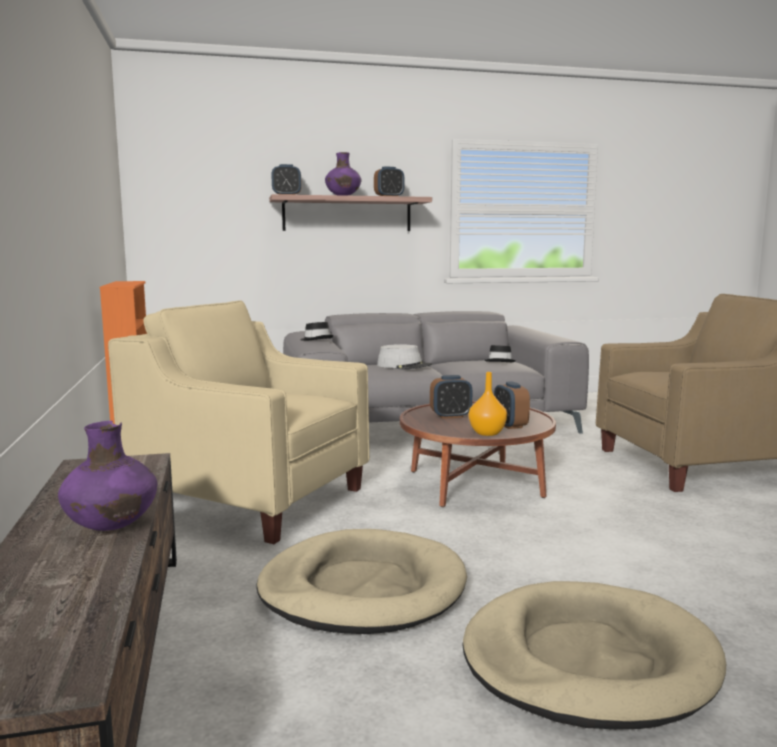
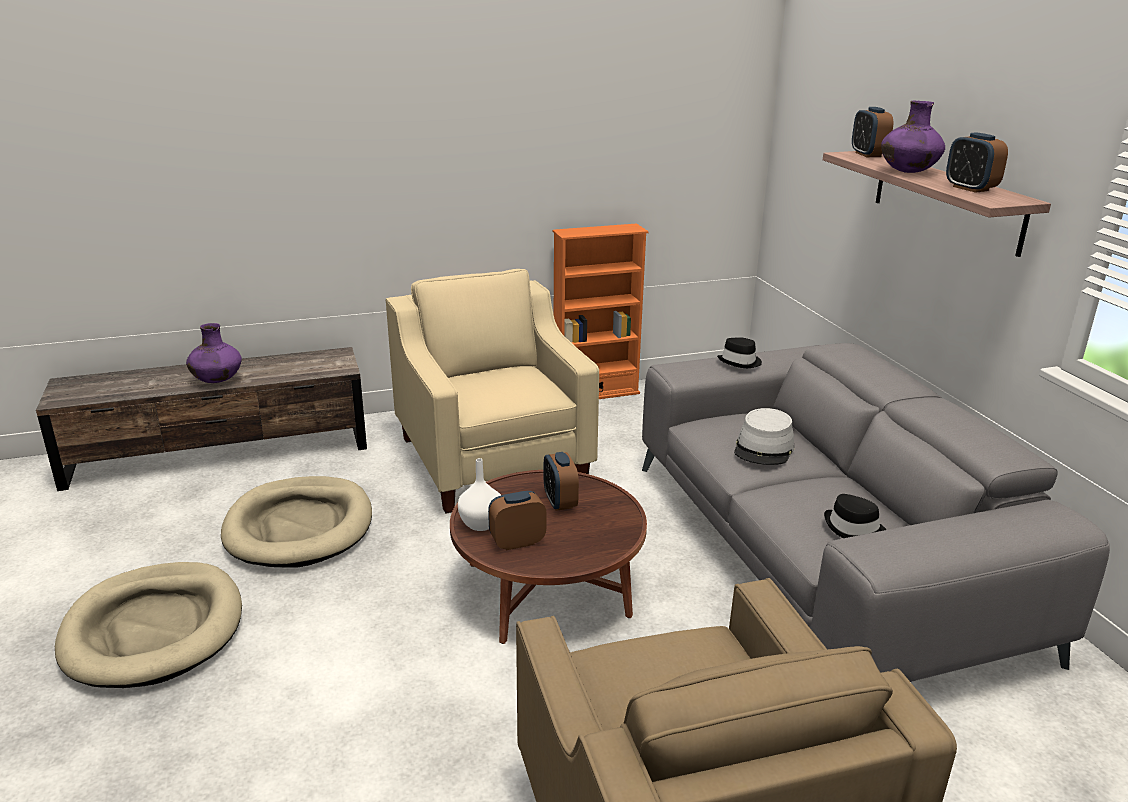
camera: 85 degrees right, 15 degrees up
beige armchair [108,300,370,544] -> beige armchair turned 45 degrees counterclockwise [386,269,599,514]
orange vase [469,372,507,436] -> white vase [458,458,501,531]

